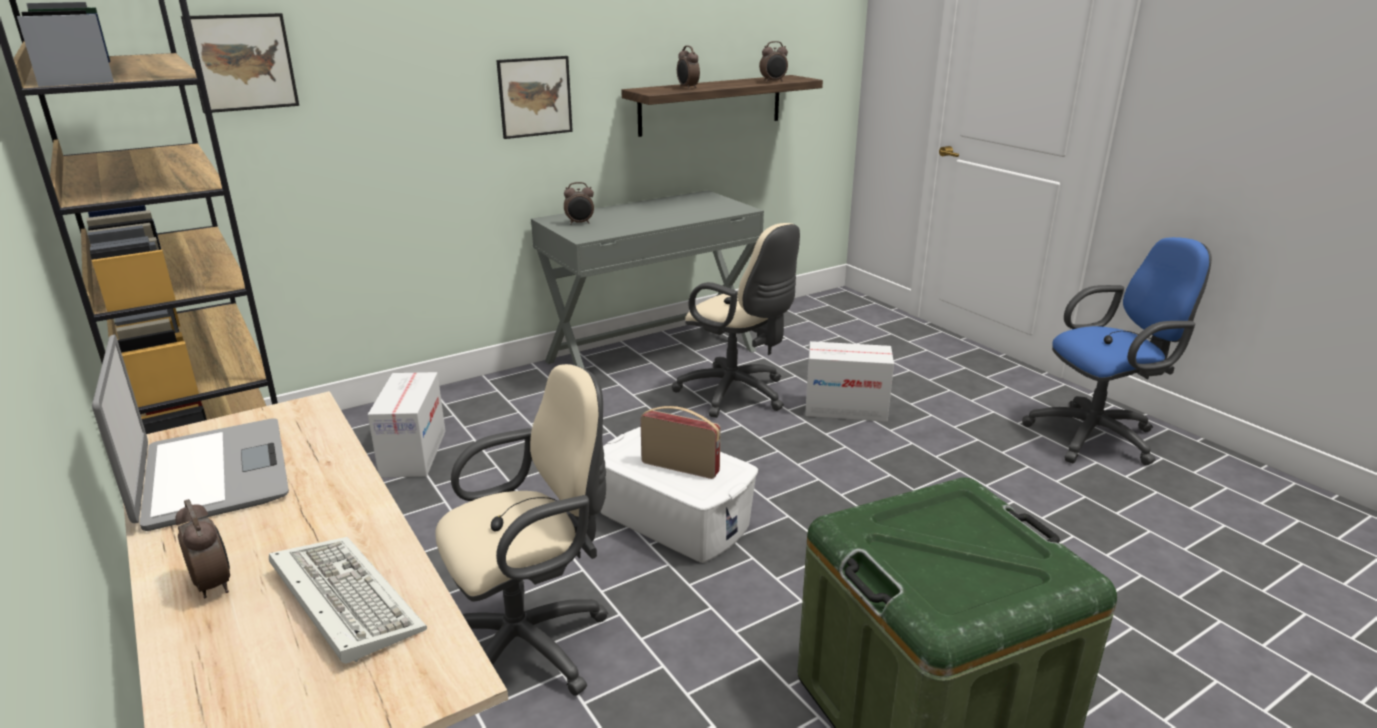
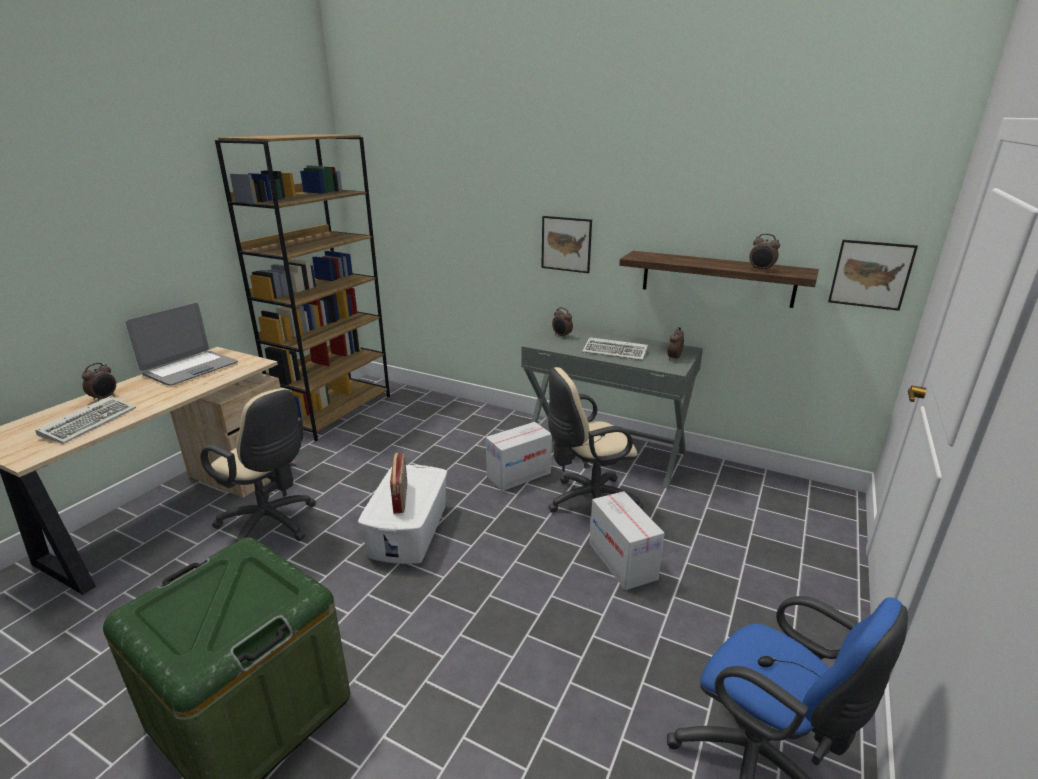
camera: 60 degrees right, 0 degrees up
picture [181,13,299,113] -> picture moved to [828,240,918,311]
cardboard box [368,372,446,478] -> cardboard box moved to [486,422,552,491]
beige office chair [672,223,800,418] -> beige office chair turned 60 degrees clockwise [548,367,644,513]
alarm clock [677,46,700,89] -> alarm clock moved to [667,327,684,361]
none -> keyboard [582,337,648,361]

